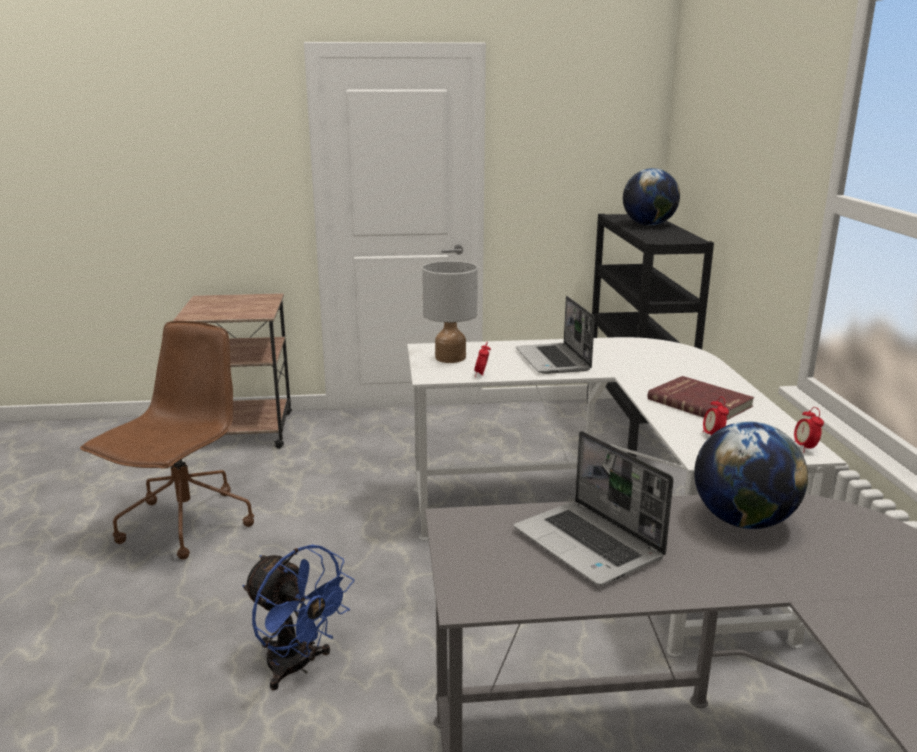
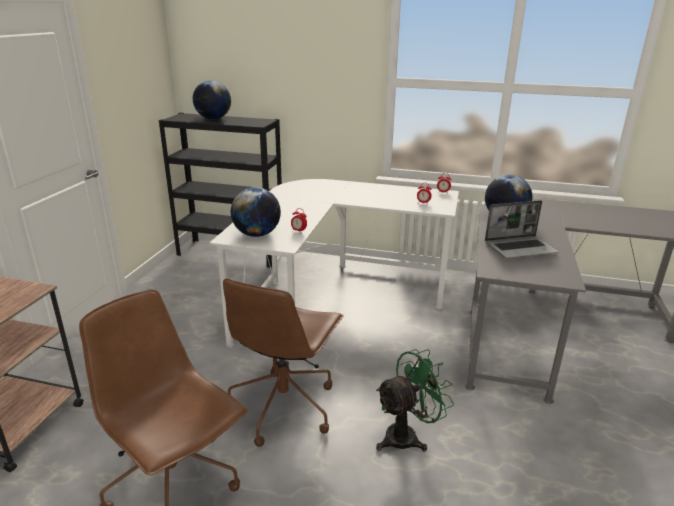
camera: 70 degrees left, 5 degrees up
blue fan [242,545,354,691] -> green fan [376,349,454,451]
grey table lamp [422,261,478,363] -> globe [231,187,281,237]
laptop [516,296,595,374] -> none
red book [647,376,754,420] -> none
none -> brown office chair [223,279,344,447]

